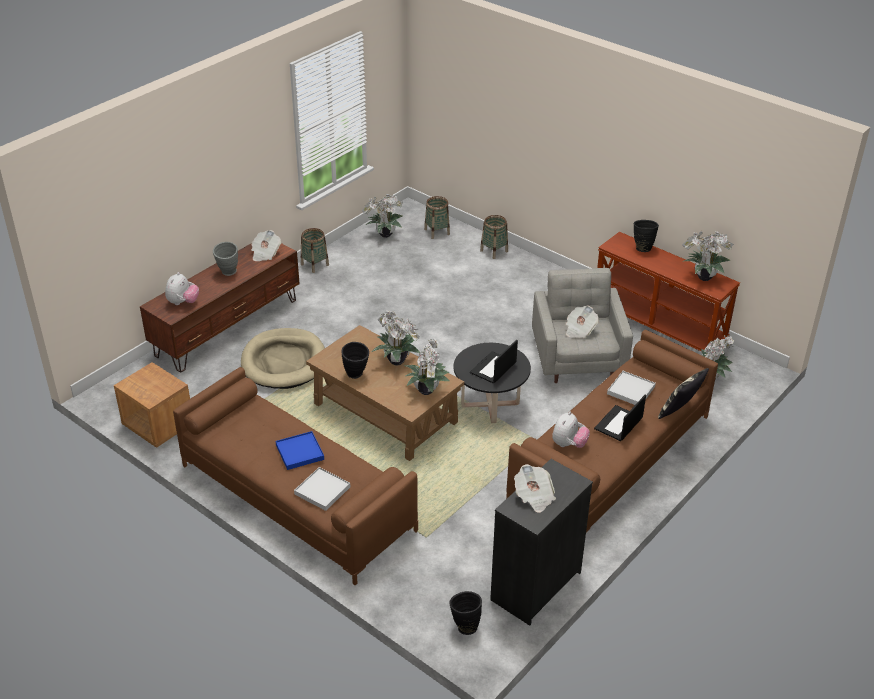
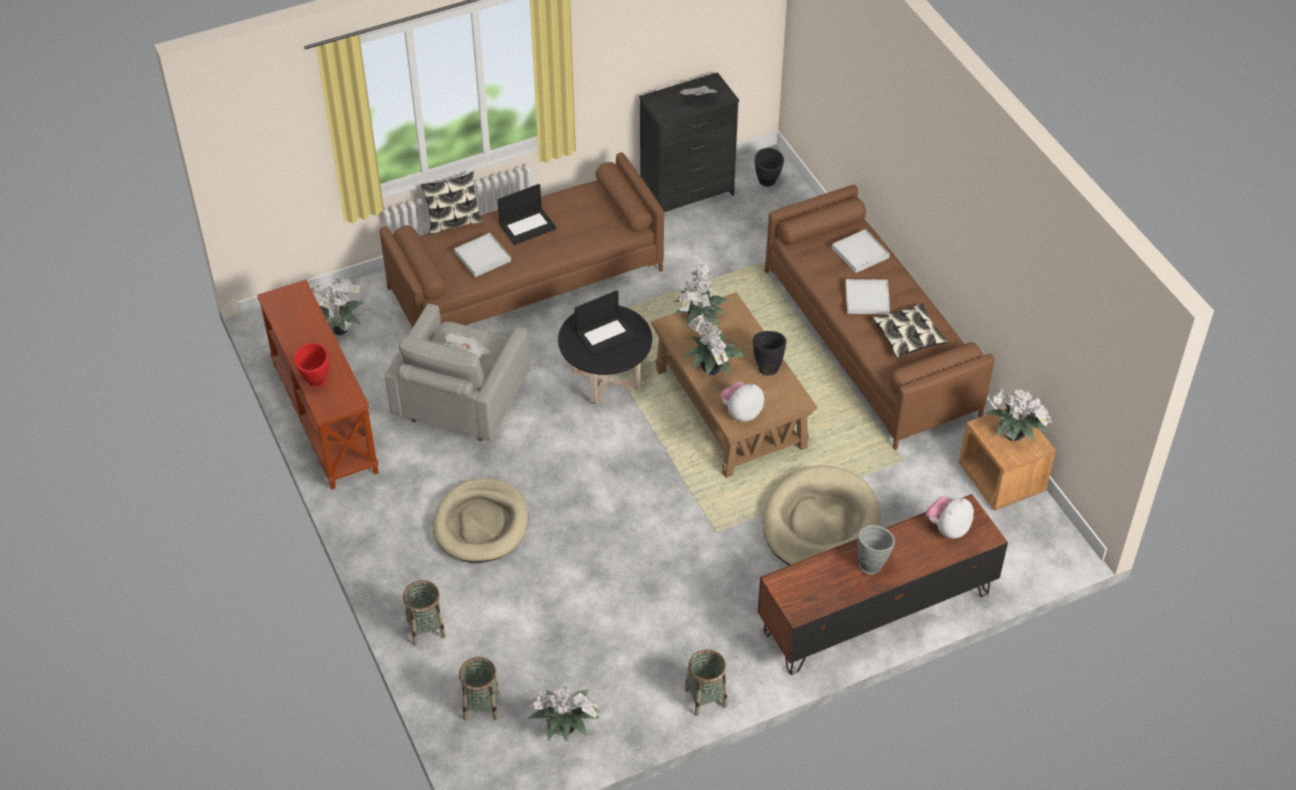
camera: 155 degrees left, 10 degrees up
newspaper [251,230,281,261] -> none
blue tray [276,431,324,470] -> white tray [845,279,890,314]
plush toy [552,412,590,448] -> plush toy moved to [720,382,764,421]
black vase [634,220,659,252] -> red vase [294,343,329,388]
potted plant [682,231,734,281] -> potted plant moved to [984,388,1052,442]
none -> beige dog bed [432,478,528,563]
none -> pillow [871,303,949,358]

